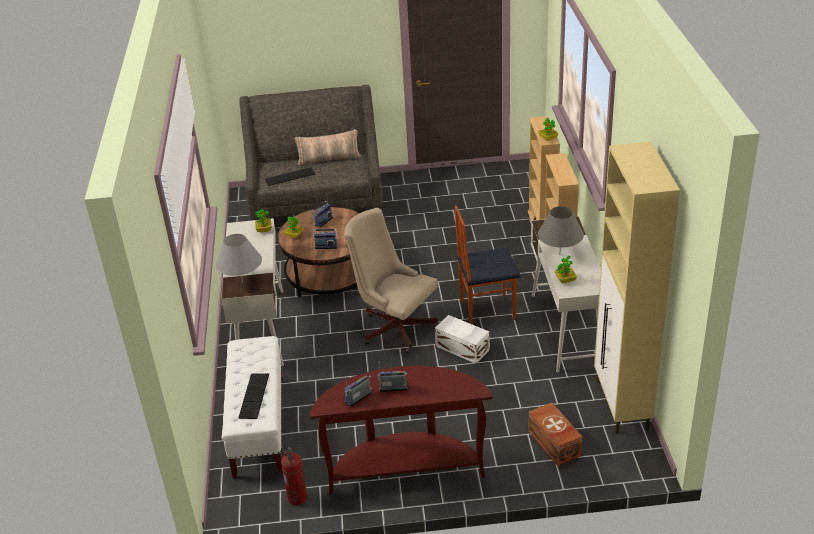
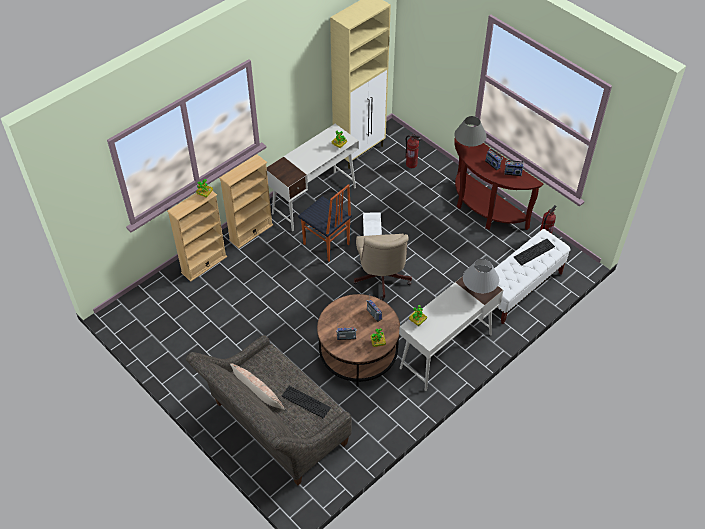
camera: 130 degrees left, 15 degrees up
brown storage box [528,403,582,466] -> fire extinguisher [405,134,421,168]
grey table lamp [538,206,584,249] -> grey table lamp moved to [455,116,487,146]

